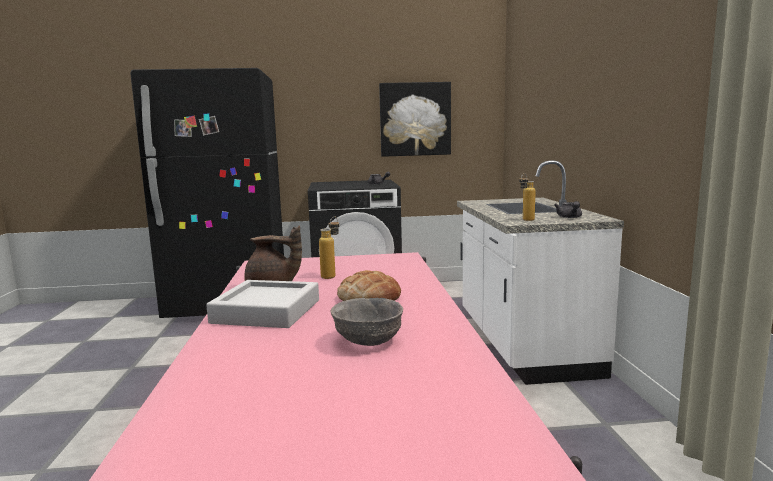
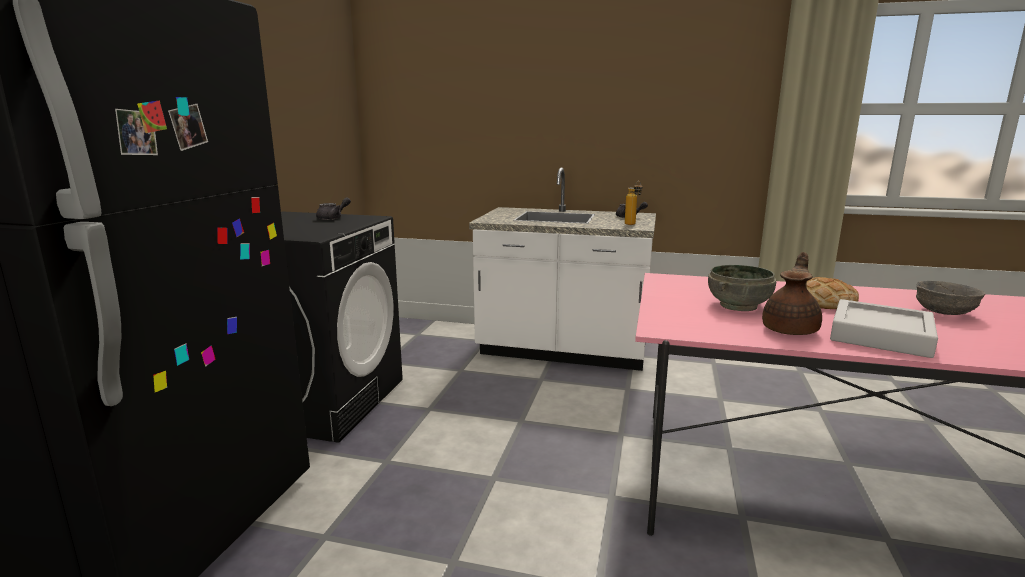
camera: 70 degrees left, 5 degrees up
bottle [319,216,339,279] -> grey bowl [708,265,776,311]
picture [379,82,451,157] -> none

